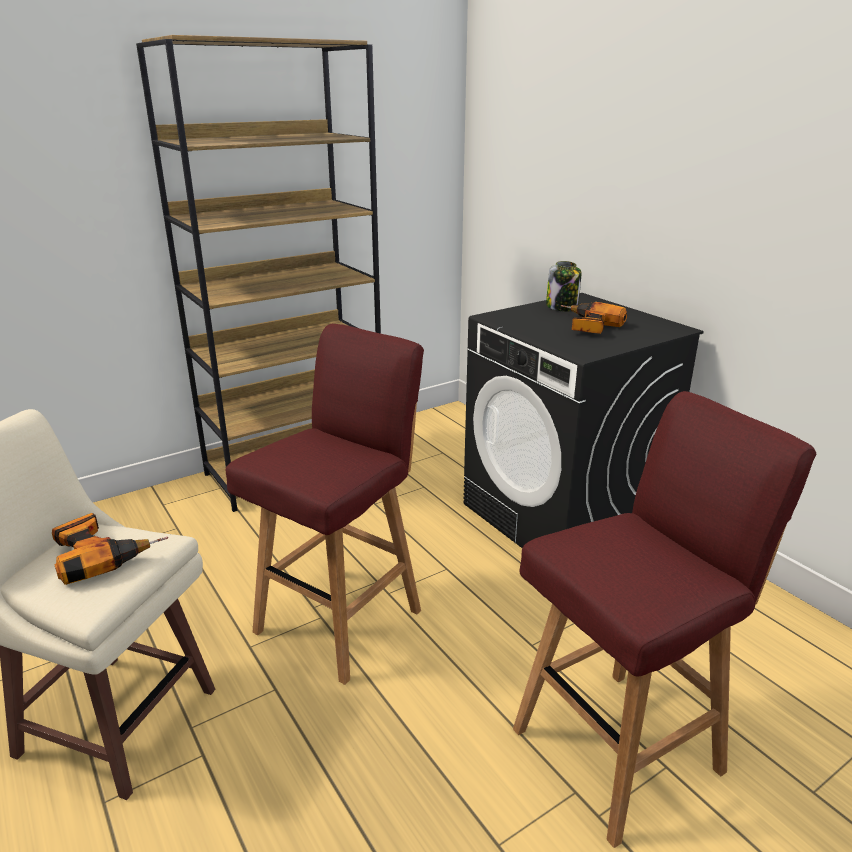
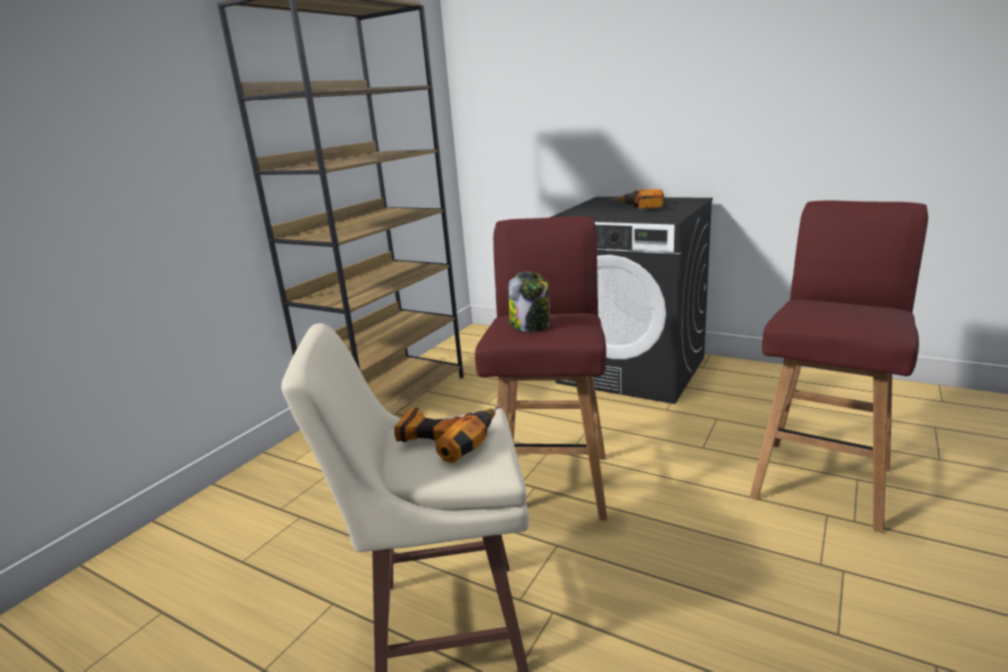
camera: 25 degrees left, 5 degrees down
jar [546,261,582,312] -> jar moved to [509,272,550,332]

